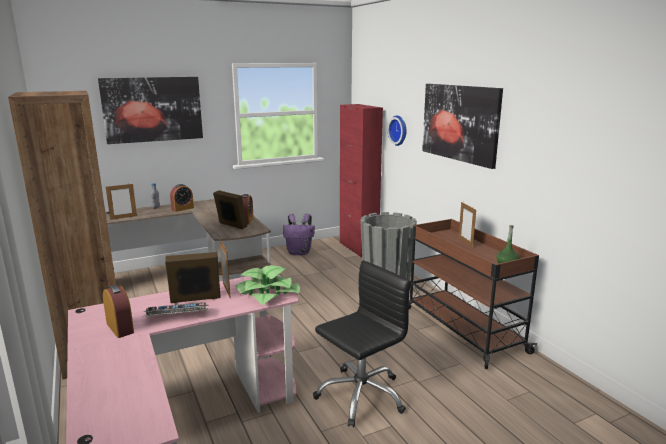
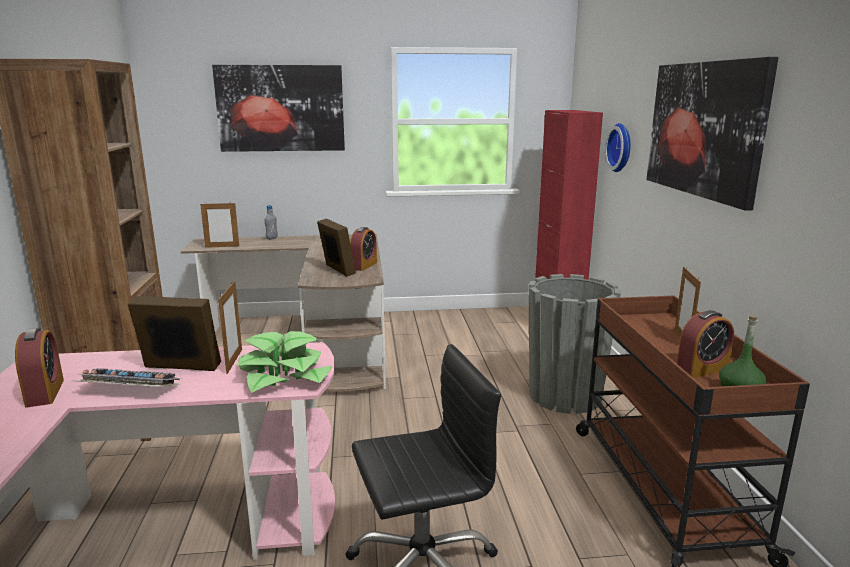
camera: 20 degrees right, 0 degrees up
alarm clock [170,184,194,212] -> alarm clock moved to [677,310,734,378]
purple backpack [283,214,315,255] -> none

